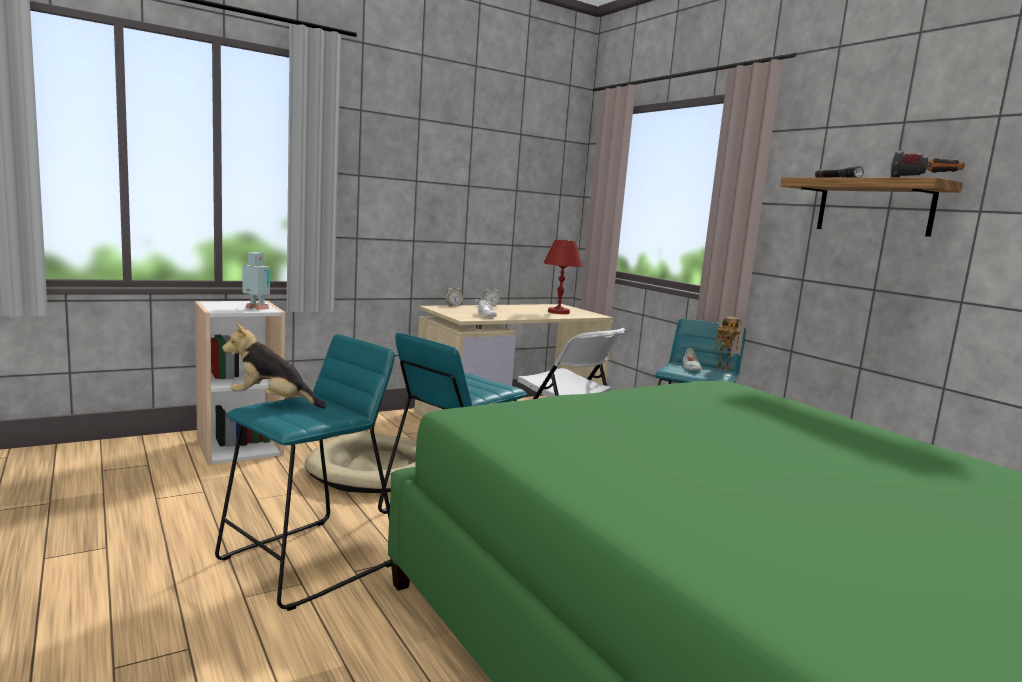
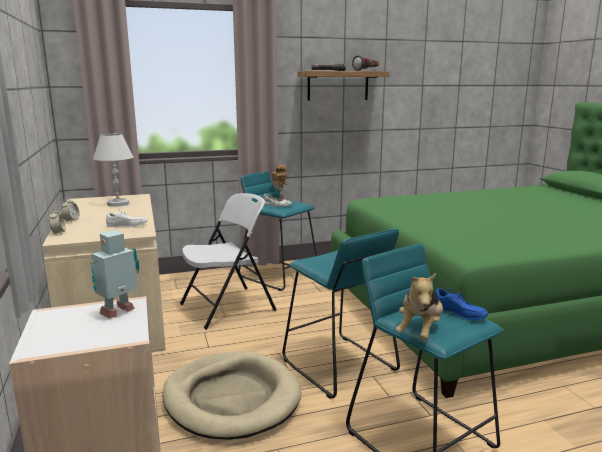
camera: 75 degrees left, 5 degrees up
red table lamp [544,240,582,314] -> white table lamp [93,134,133,207]
none -> blue shoe [436,288,488,320]

